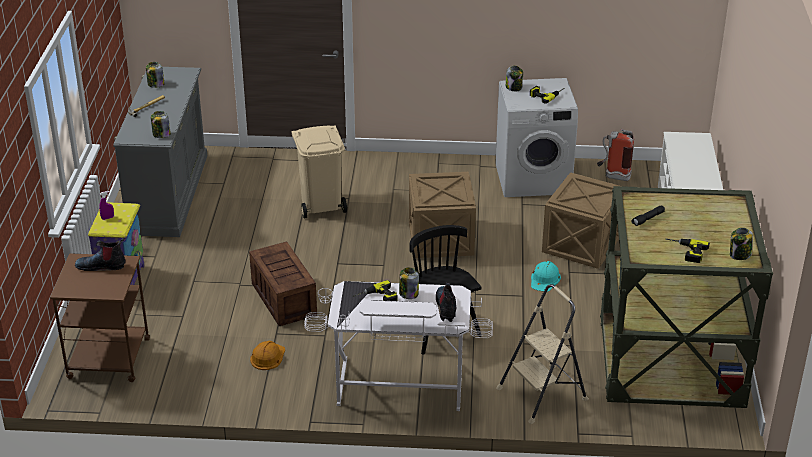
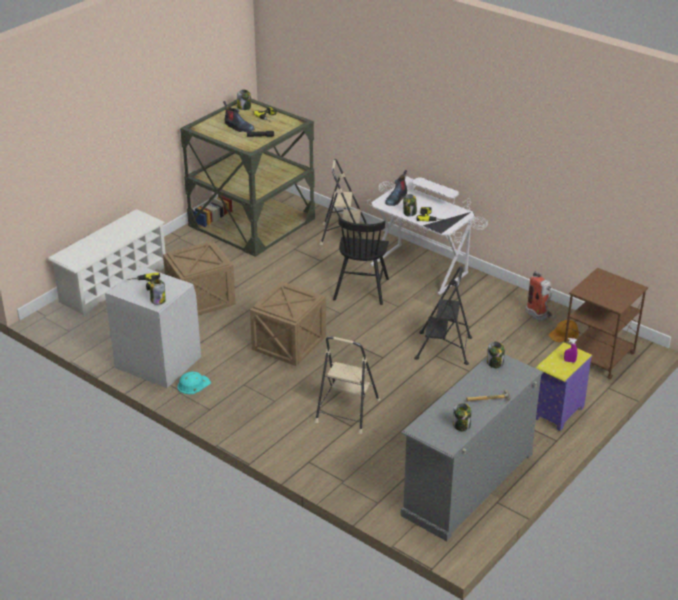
camera: 145 degrees left, 0 degrees up
boot [75,238,126,271] -> boot moved to [223,101,255,132]
crate [249,241,317,326] -> black step ladder [414,266,472,365]
orange hard hat [250,341,285,370] -> orange hard hat moved to [549,320,579,342]
beige trash can [292,125,347,219] -> beige step ladder [314,336,381,434]
turquoise hard hat [531,261,561,292] -> turquoise hard hat moved to [177,371,211,394]
fire extinguisher [597,129,634,181] -> fire extinguisher moved to [526,271,552,321]

